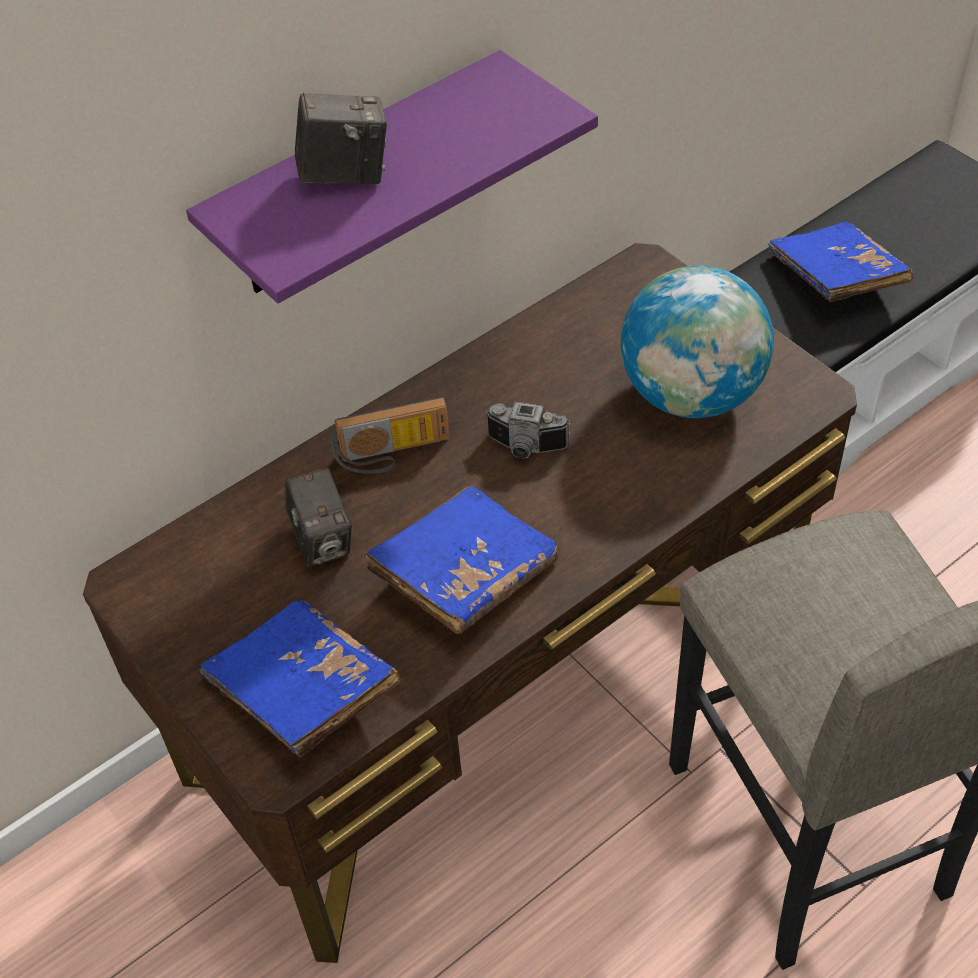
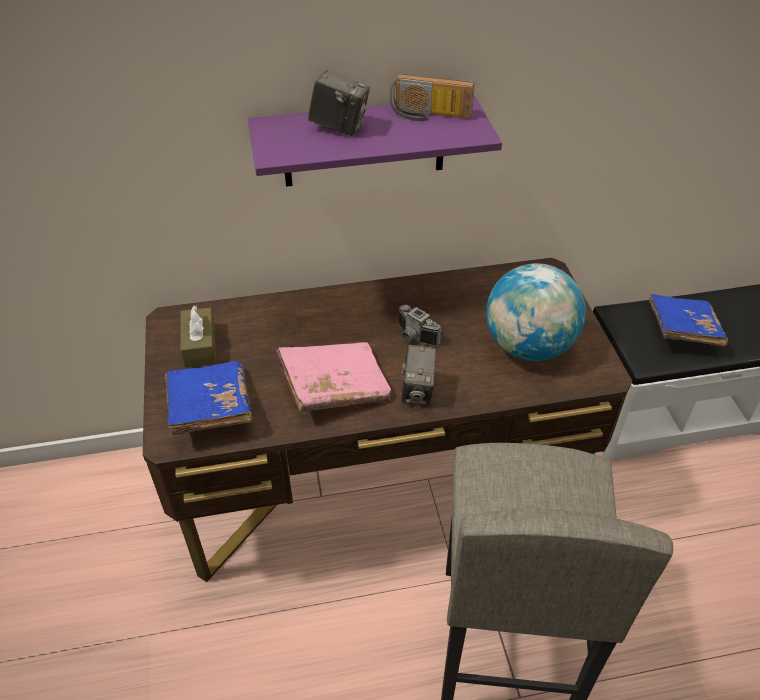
camera: 25 degrees right, 5 degrees down
camera [285,467,352,567] -> camera moved to [401,345,437,405]
radio [330,397,450,474] -> radio moved to [390,74,475,121]
blue book [365,486,558,634] -> pink book [277,342,391,412]
none -> brown tissue box [180,305,216,368]

